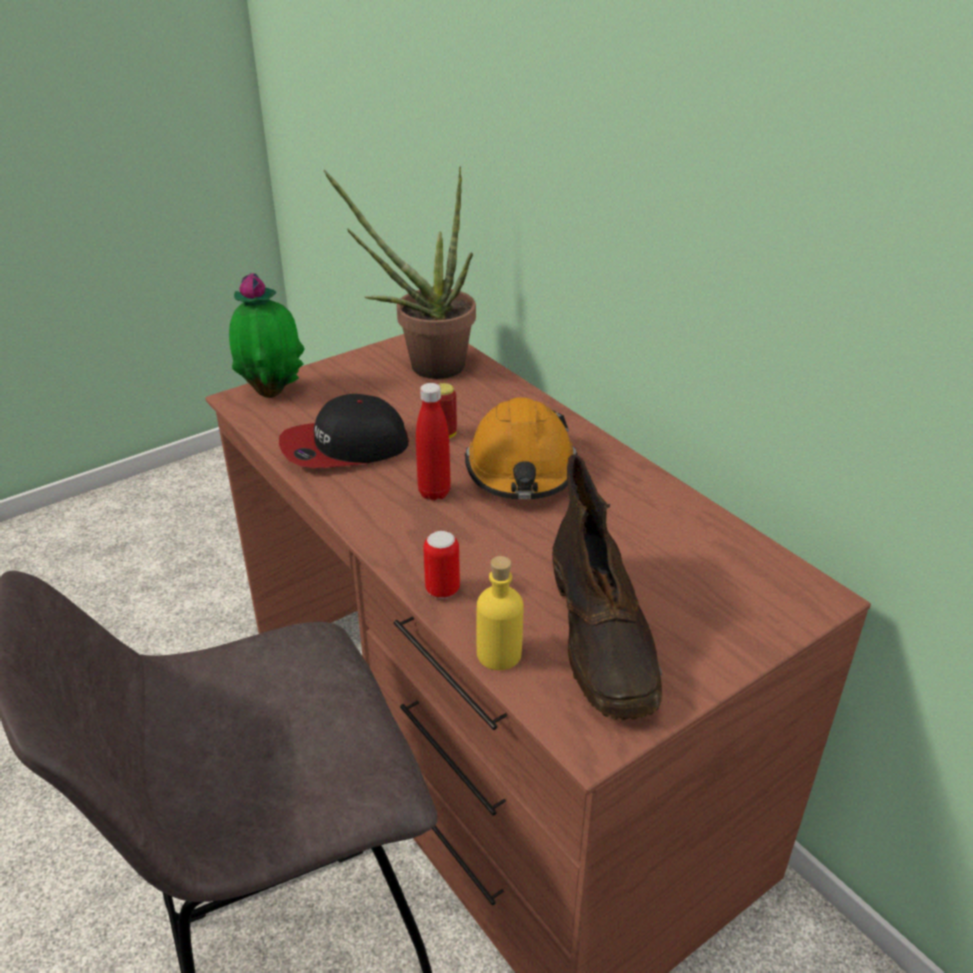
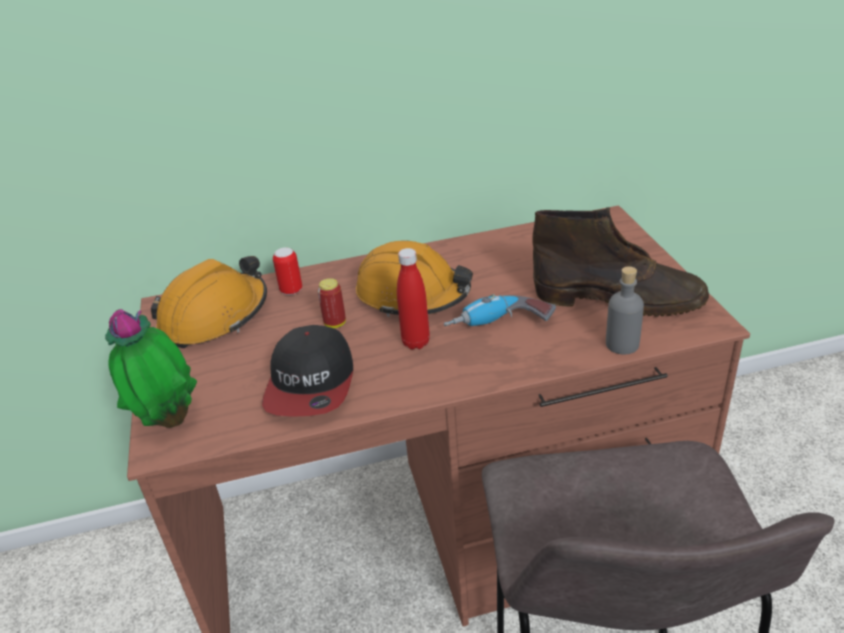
camera: 65 degrees left, 0 degrees up
potted plant [323,166,476,379] -> orange hard hat [151,256,267,348]
can [423,531,460,598] -> can moved to [273,247,302,295]
yellow bottle [477,556,524,670] -> grey bottle [606,266,644,355]
none -> power drill [444,294,556,326]

